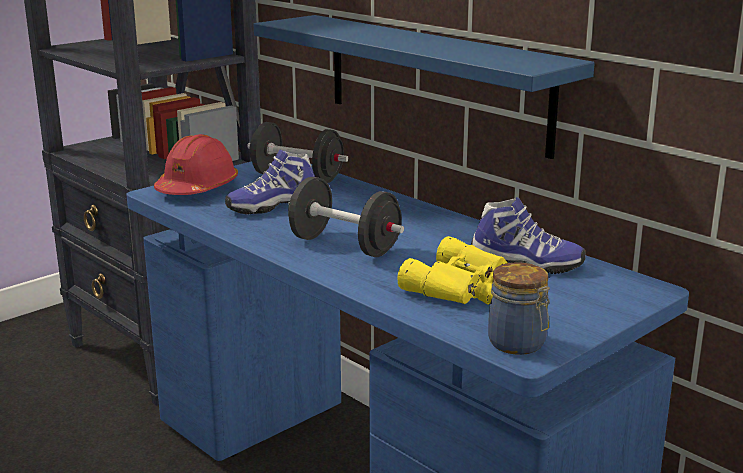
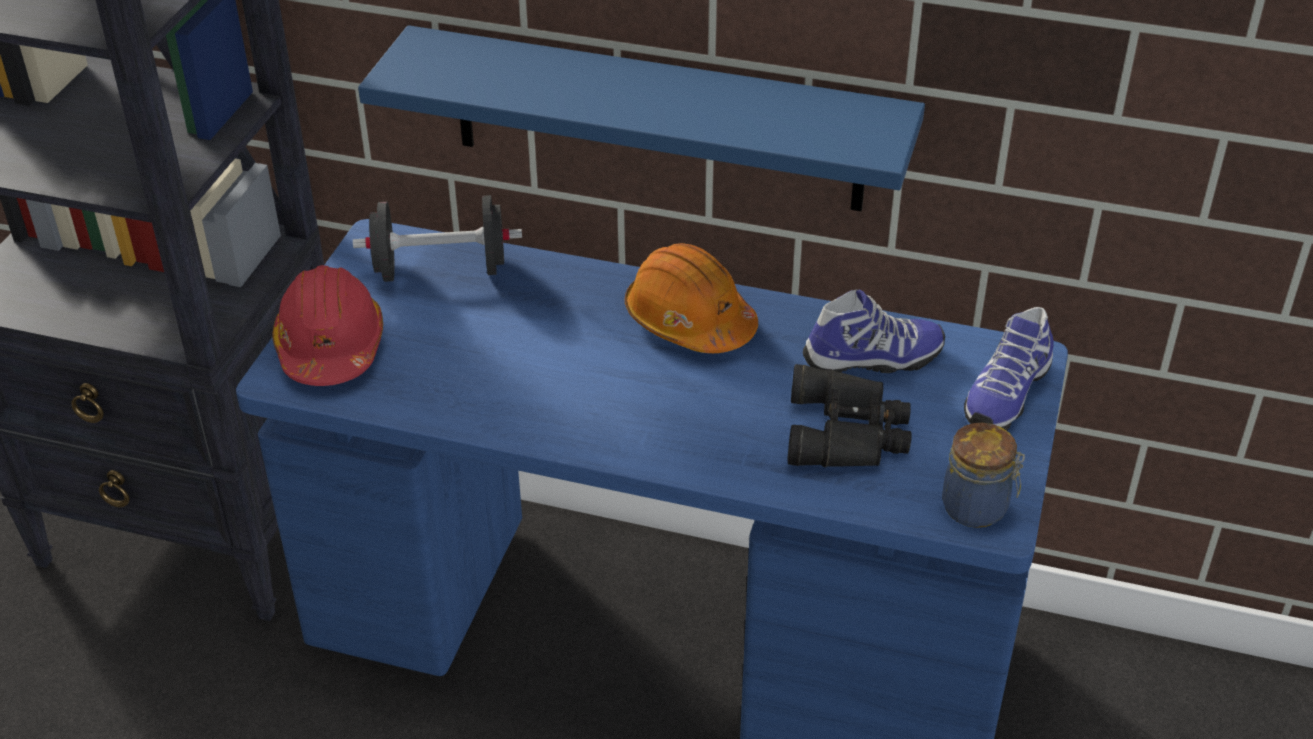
camera: 30 degrees left, 20 degrees up
shoe [225,149,315,214] -> shoe moved to [964,307,1054,430]
black dumbbell [288,177,404,257] -> none
yellow binoculars [397,236,507,305] -> black binoculars [788,364,911,467]
none -> orange hard hat [625,243,758,353]

